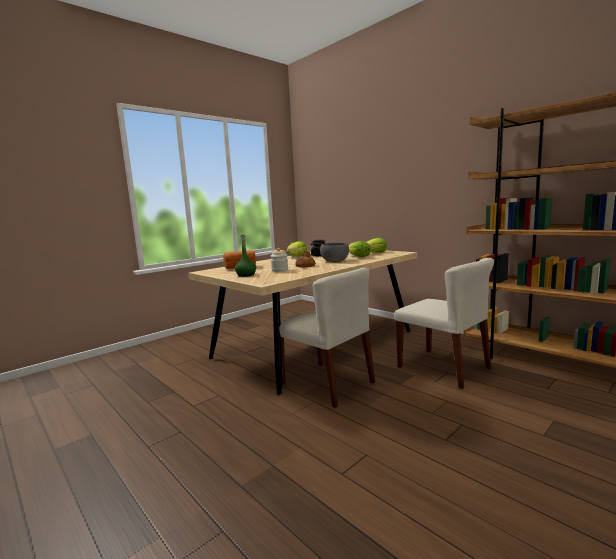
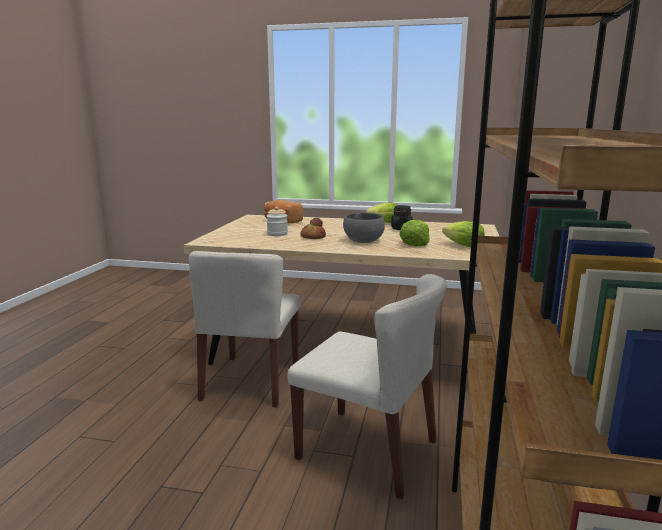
camera: 55 degrees right, 5 degrees up
green bottle [235,234,256,277] -> none
beige chair [394,258,494,389] -> beige chair turned 75 degrees counterclockwise [287,274,447,499]

